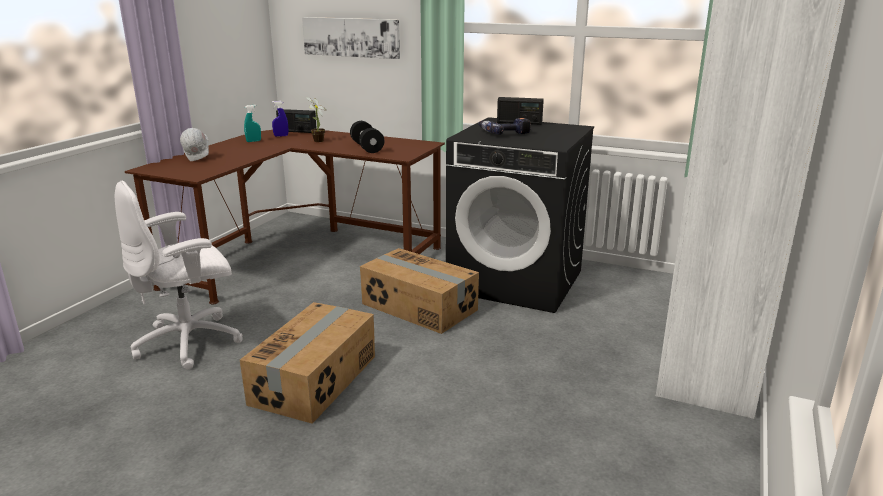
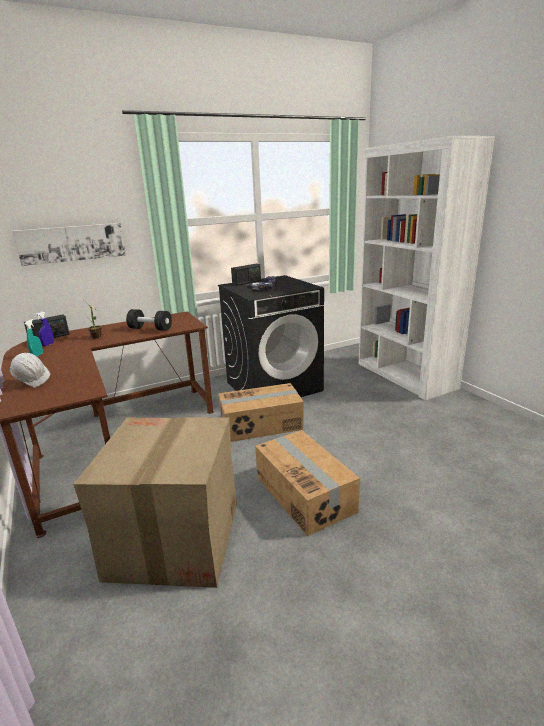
camera: 50 degrees left, 0 degrees up
white office chair [115,181,243,370] -> cardboard box [73,417,237,588]

